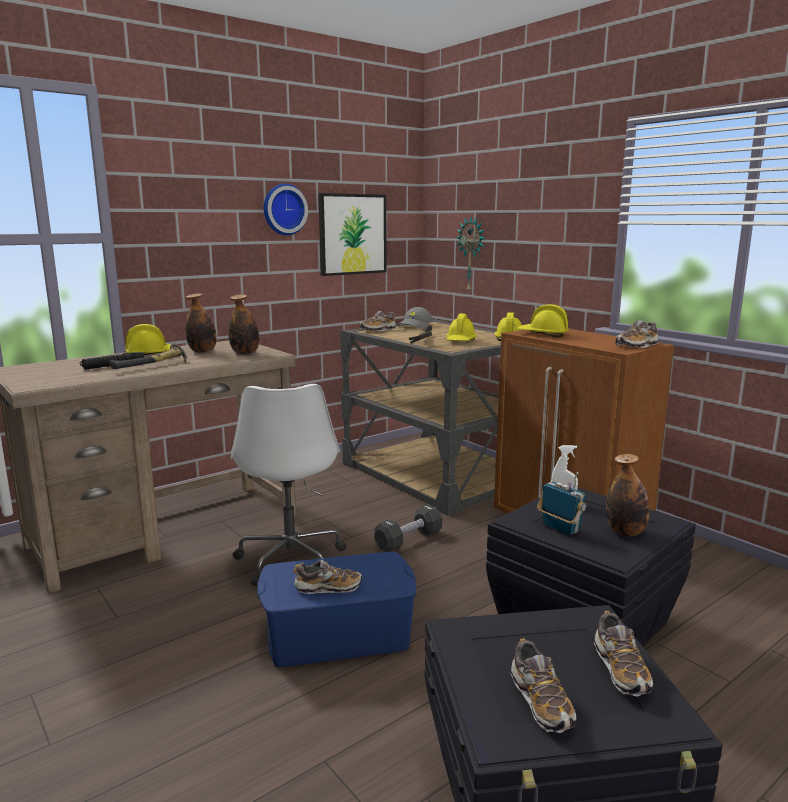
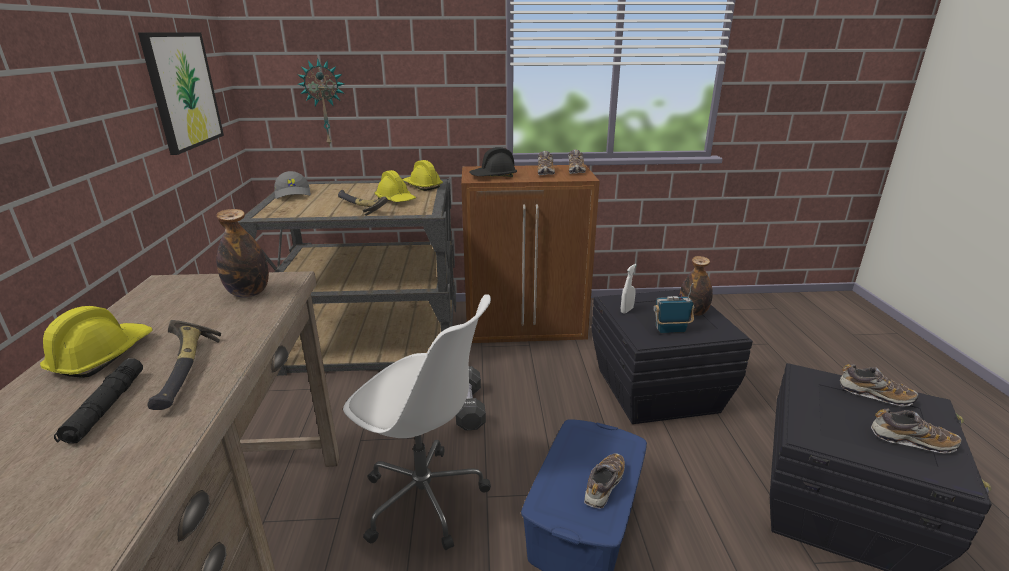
camera: 55 degrees left, 10 degrees up
bottle [185,293,217,353] -> none
wall clock [264,184,308,235] -> none
shoe [360,311,396,331] -> shoe moved to [538,151,555,176]
yellow hard hat [517,304,569,338] -> black hard hat [469,147,517,177]

